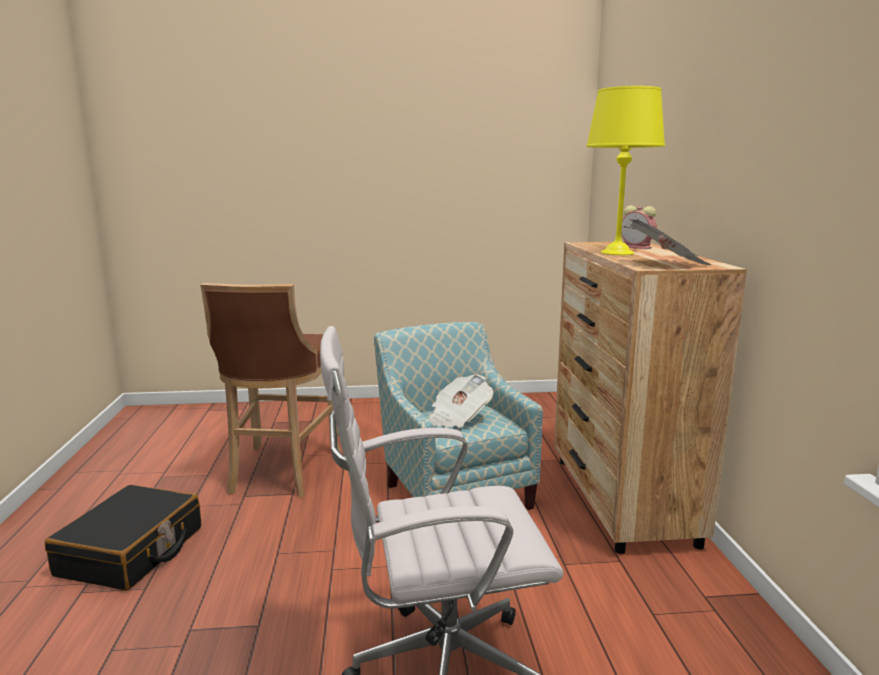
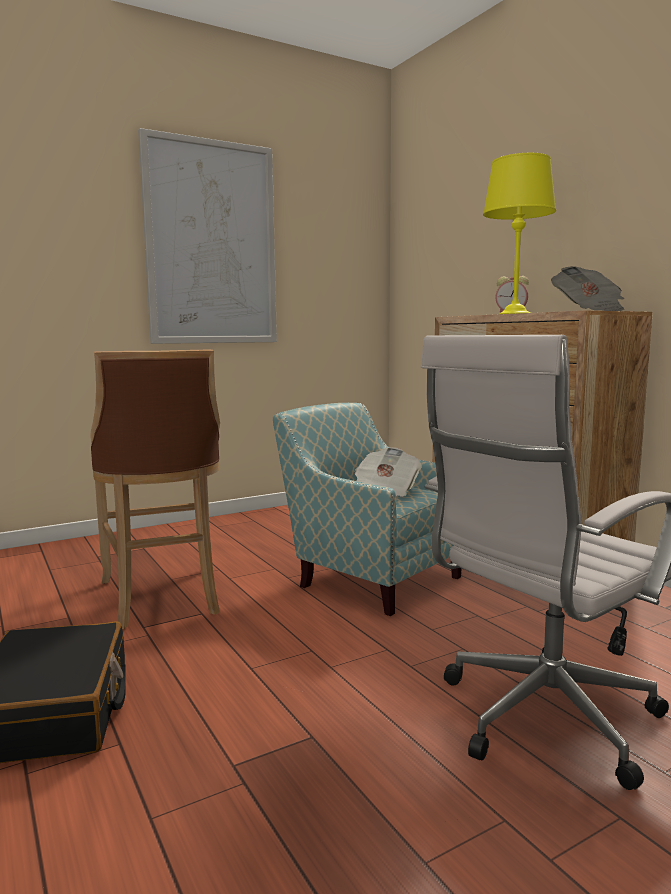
camera: 25 degrees left, 5 degrees down
none -> picture [138,128,277,344]

